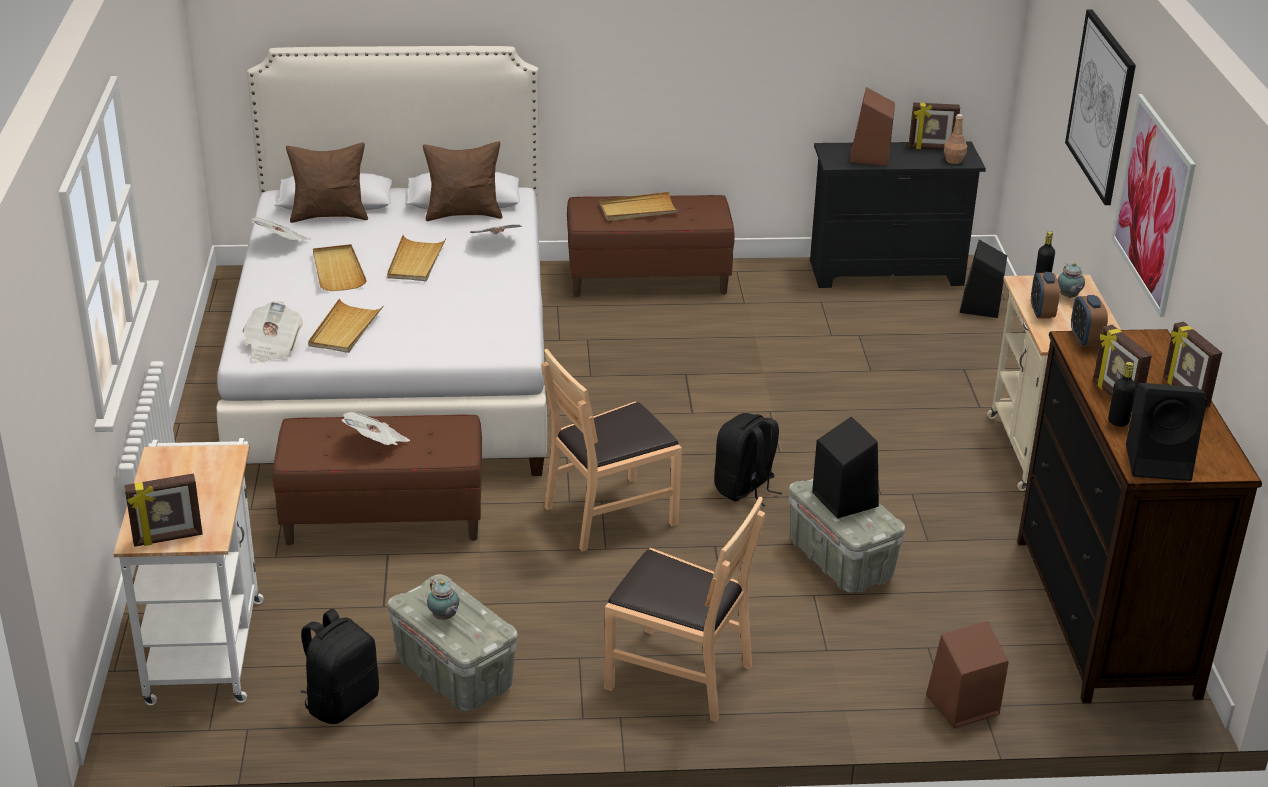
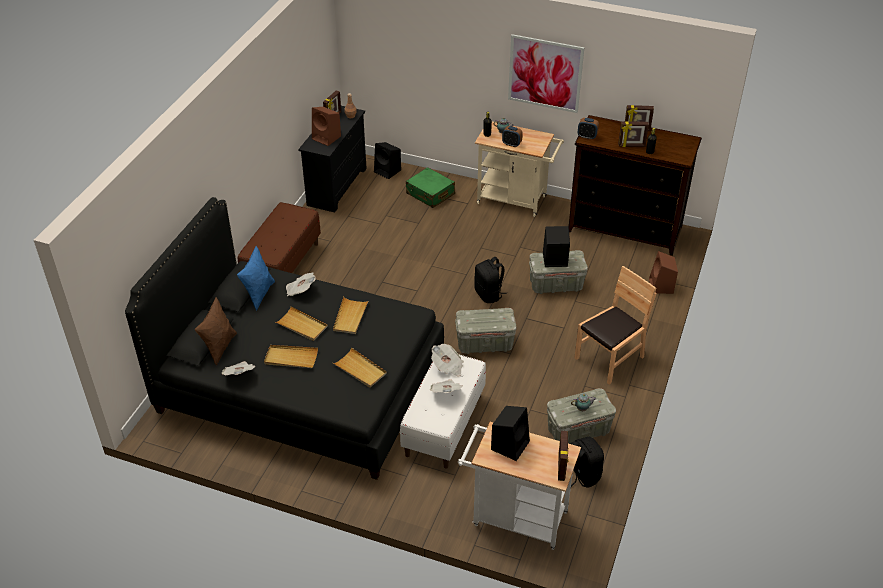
camera: 65 degrees left, 10 degrees up
white bed [216,46,547,476] -> black bed [125,197,444,480]
newspaper [243,301,303,363] -> newspaper moved to [431,344,464,377]
brown bench [273,415,482,545] -> white bench [400,355,486,469]
brown pillow [423,141,503,221] -> blue pillow [237,246,275,310]
brown chair [541,349,682,552] -> grey storage box [455,308,516,354]
beige tray [599,192,679,221] -> beige tray moved to [333,297,369,334]
picture [1065,9,1136,205] -> none
black speaker [1126,383,1208,481] -> black speaker moved to [491,406,530,461]
none -> green suitcase [406,167,455,208]

